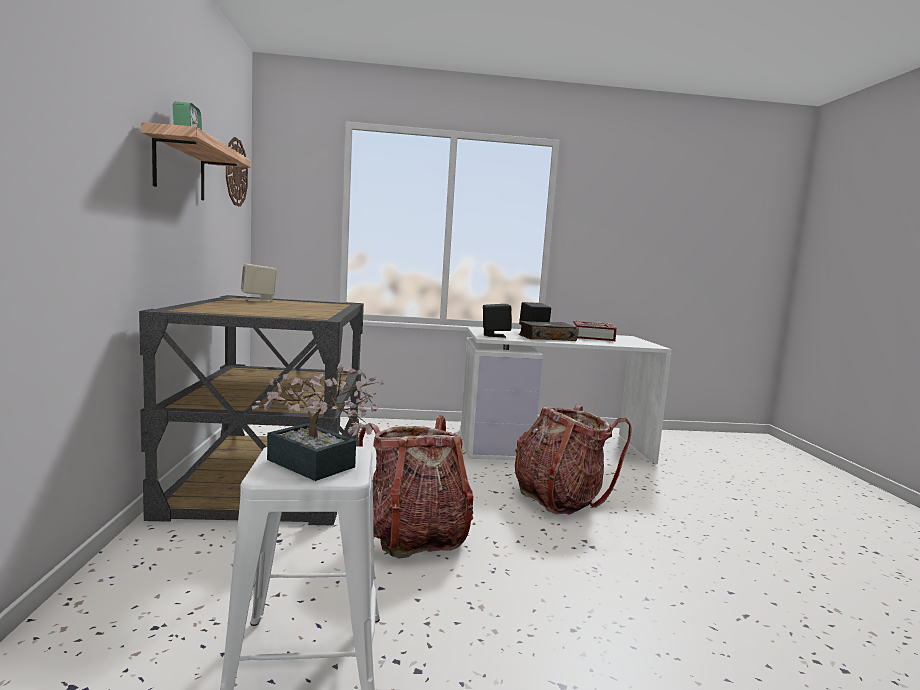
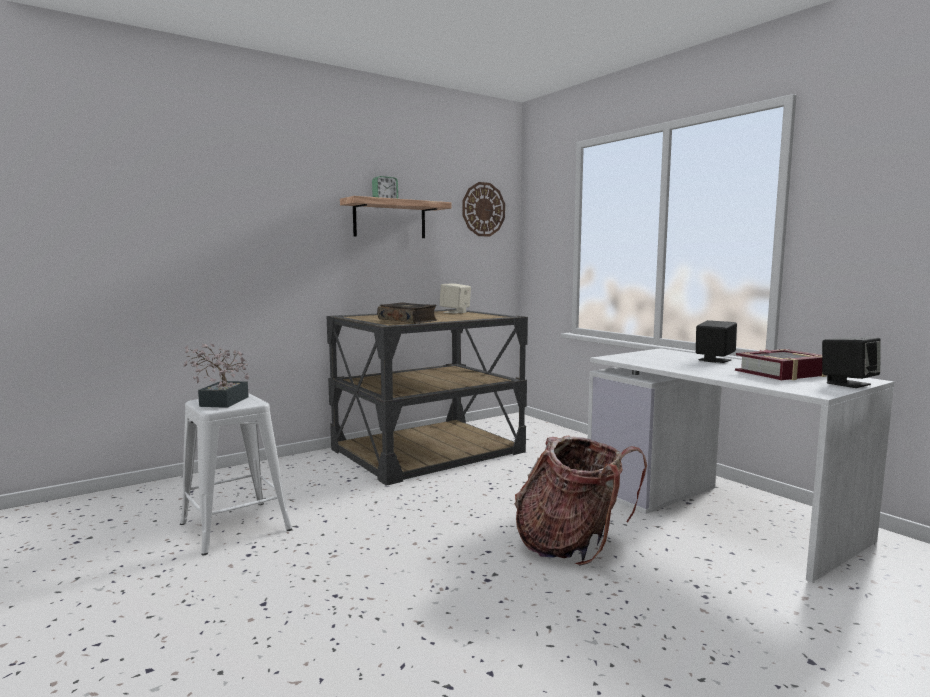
camera: 60 degrees right, 0 degrees up
backpack [358,415,473,559] -> none
black speaker [483,304,512,338] -> black speaker moved to [822,337,881,388]
book [518,321,578,341] -> book moved to [377,302,437,324]

